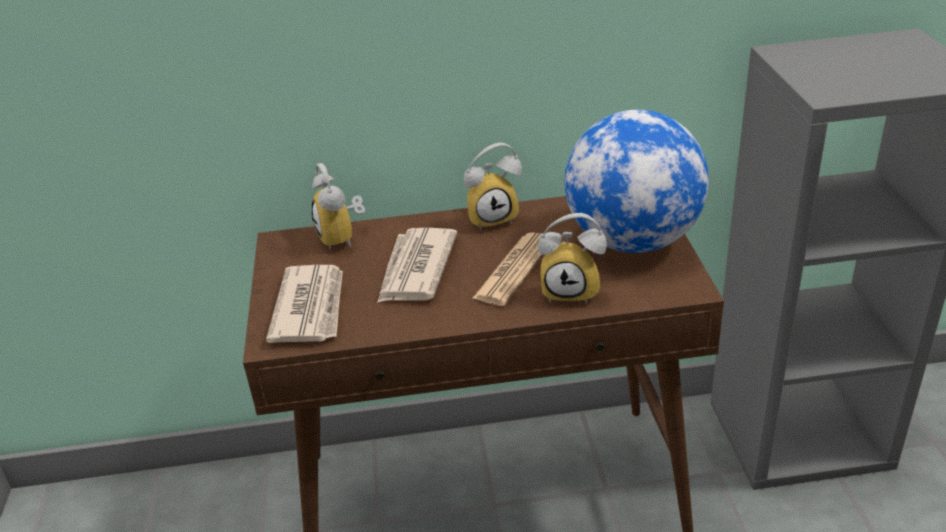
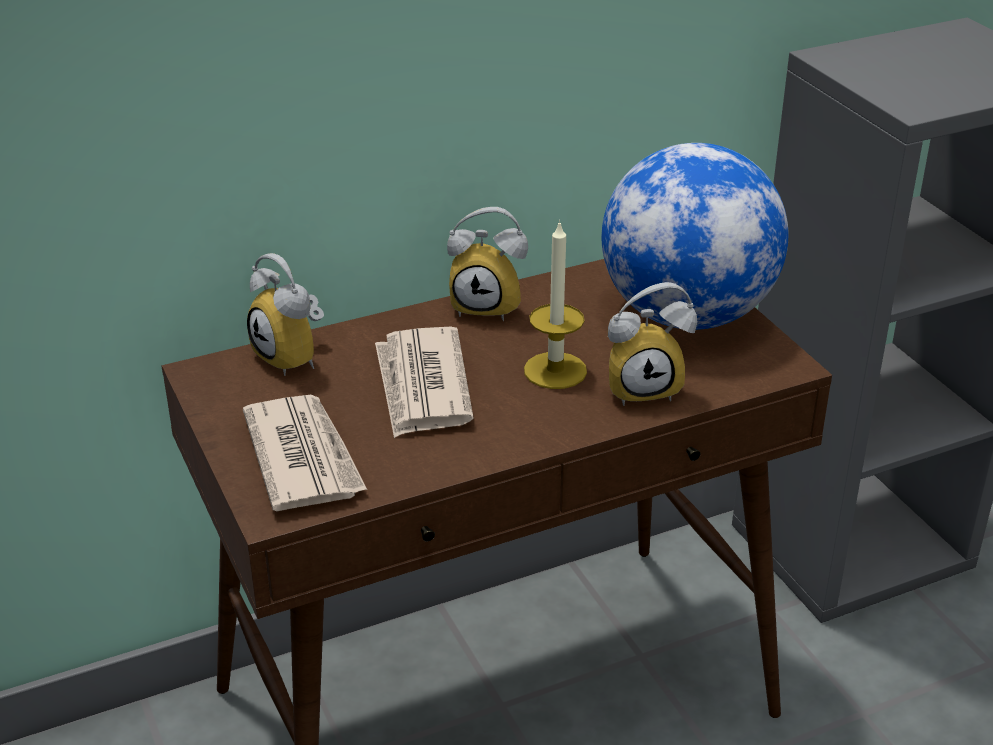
camera: 20 degrees left, 0 degrees up
alarm clock [463,143,522,231] -> alarm clock turned 45 degrees clockwise [447,207,528,321]
newspaper [472,232,542,306] -> candle [524,220,587,389]

